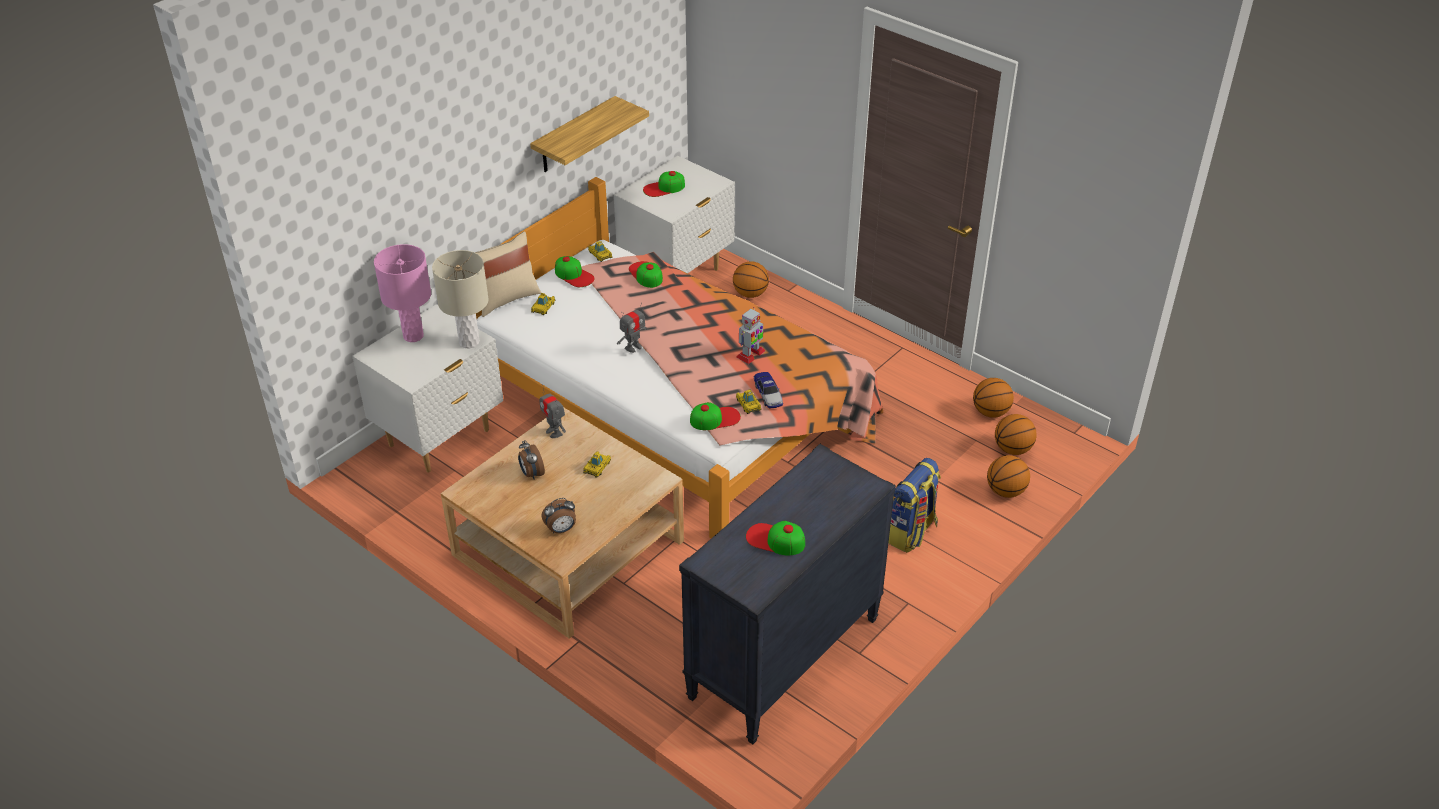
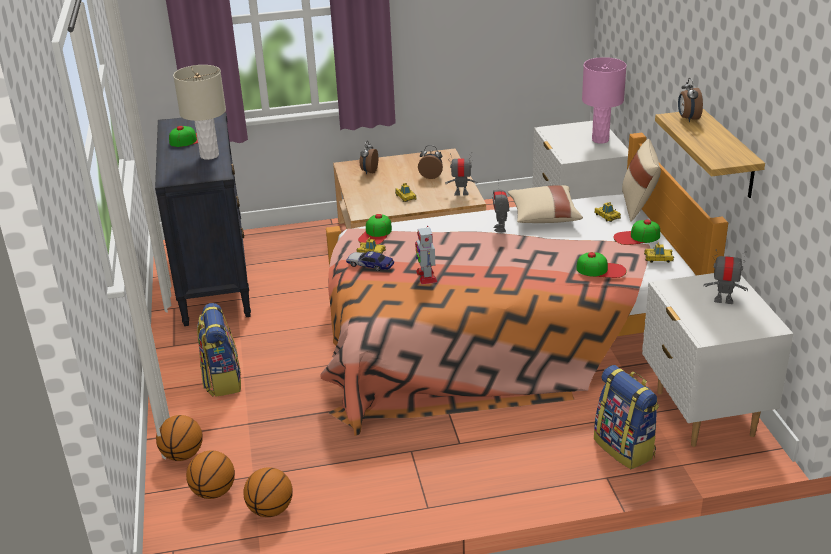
camera: 130 degrees right, 10 degrees down
beige table lamp [432,250,489,349] -> beige table lamp moved to [173,65,226,160]
cap [643,171,685,197] -> toy robot [704,249,748,304]
basketball [733,261,769,298] -> backpack [594,365,659,469]
none -> beige pillow [508,185,583,223]
none -> alarm clock [678,78,703,122]

